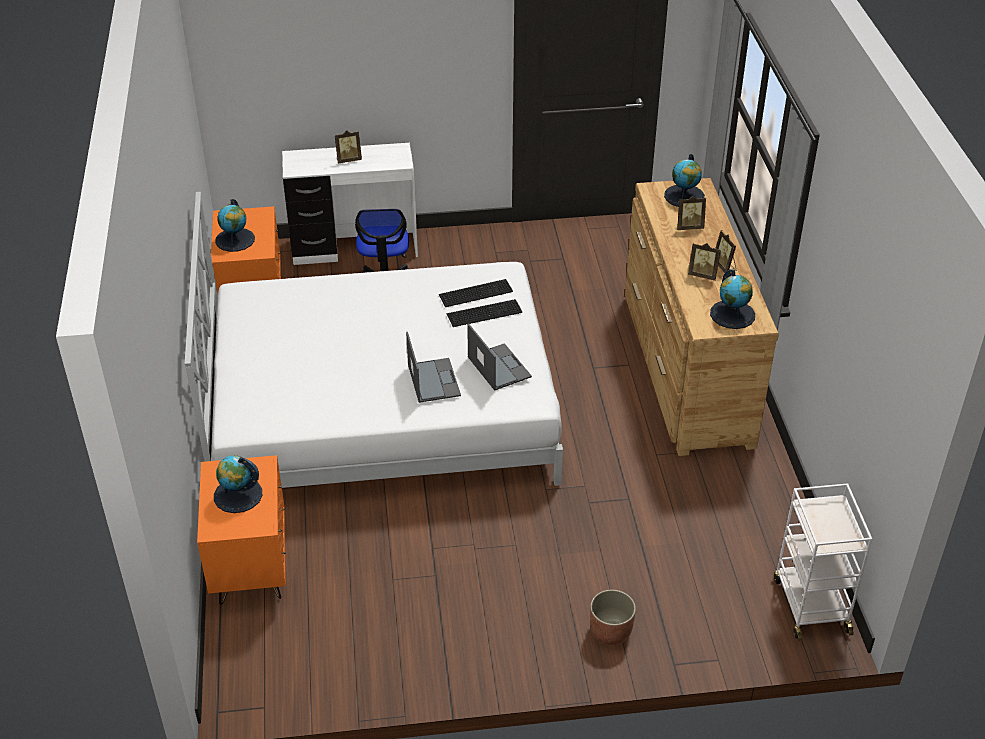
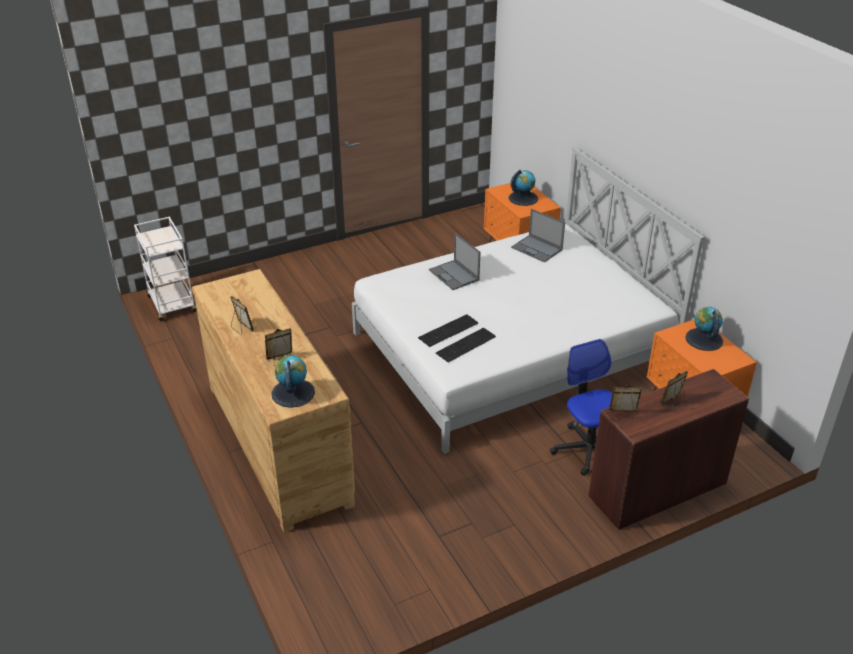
camera: 160 degrees right, 5 degrees down
white desk [282,143,418,265] -> brown desk [588,369,749,530]
laptop [467,323,532,391] -> laptop moved to [511,209,565,262]
planter [590,590,636,645] -> none
picture frame [688,243,721,281] -> picture frame moved to [609,385,642,421]
globe [710,269,755,329] -> none

